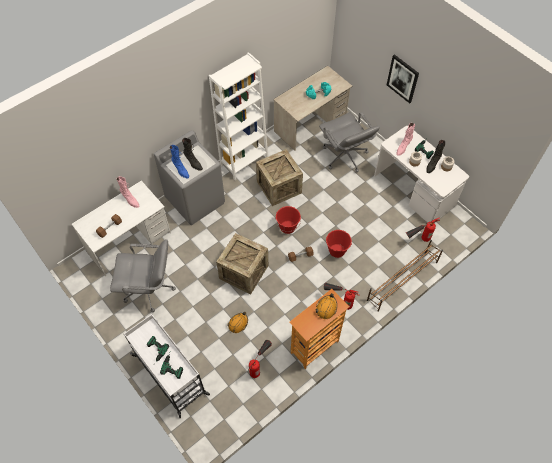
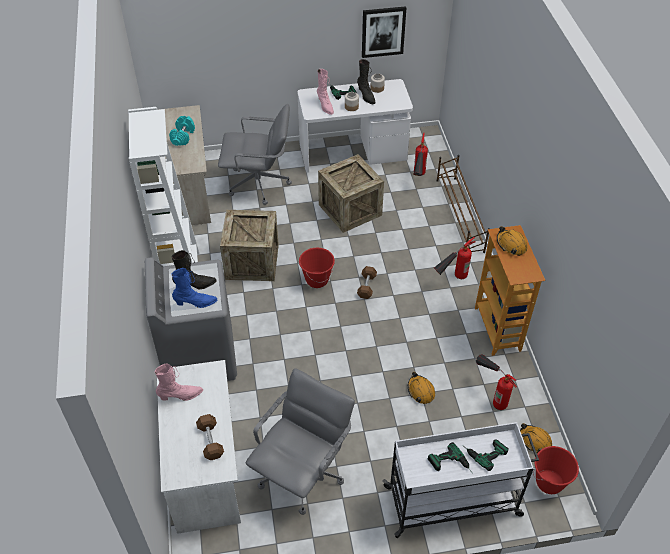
camera: 60 degrees left, 10 degrees down
crate [216,233,268,294] -> crate moved to [318,154,384,233]
red bucket [326,230,352,258] -> red bucket moved to [533,446,579,494]
picture [387,54,419,103] -> picture moved to [362,6,406,58]
none -> orange hard hat [520,423,552,453]

